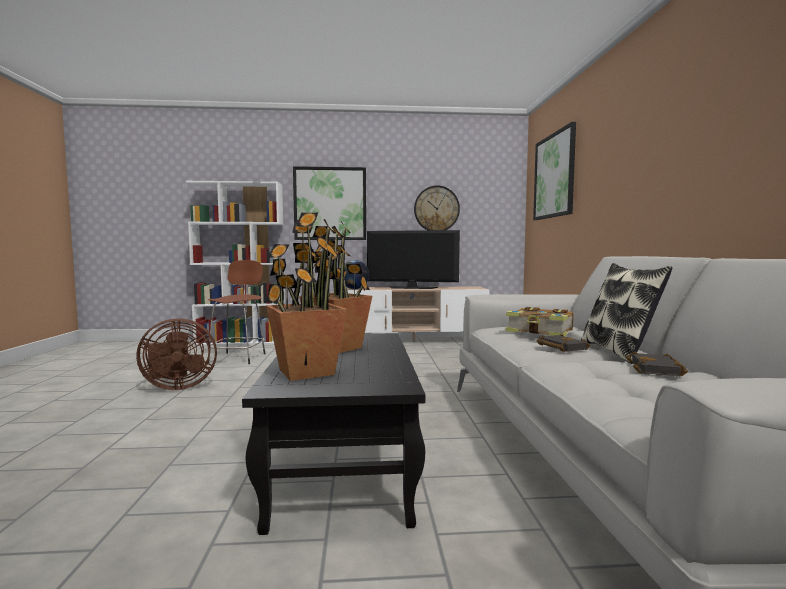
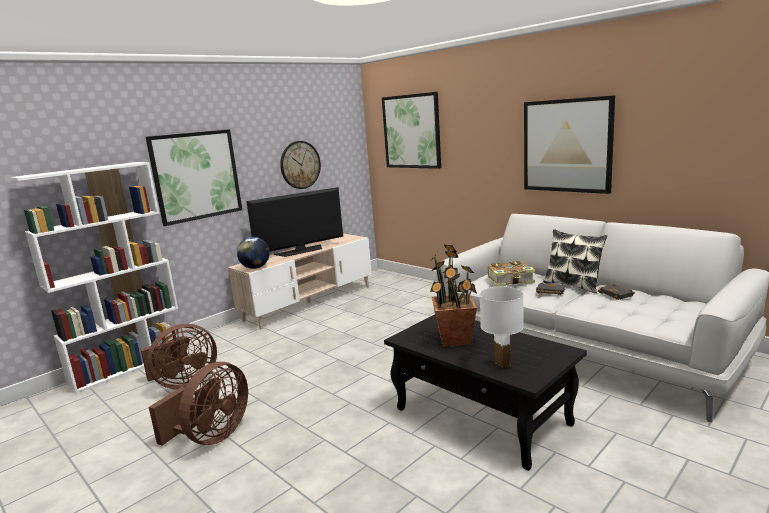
camera: 40 degrees left, 10 degrees up
brown stool [208,260,265,364] -> brown fan [140,324,217,390]
potted plant [266,213,347,381] -> white table lamp [480,286,524,368]
none -> picture [524,95,615,194]

